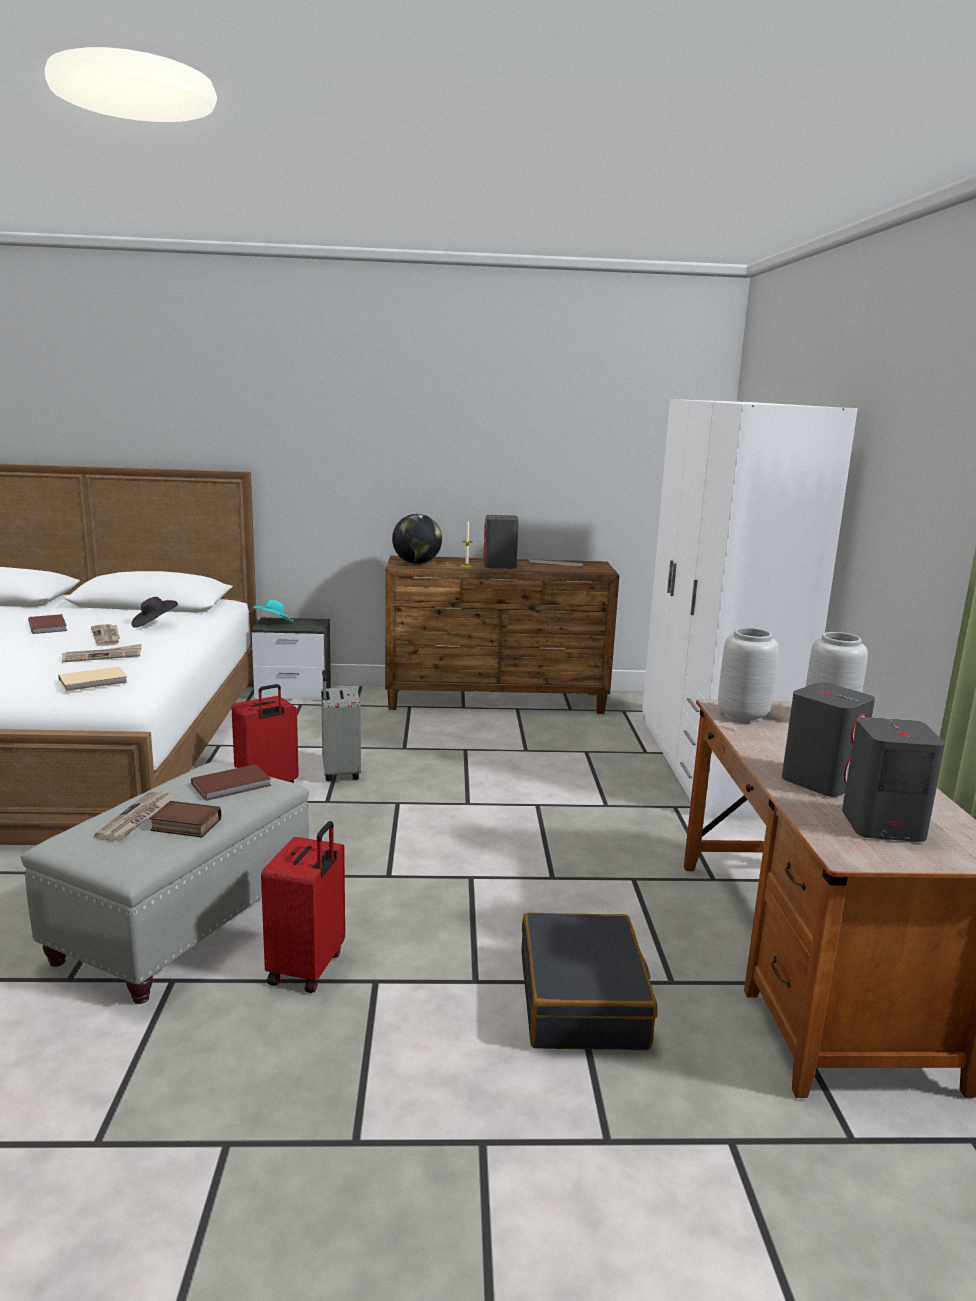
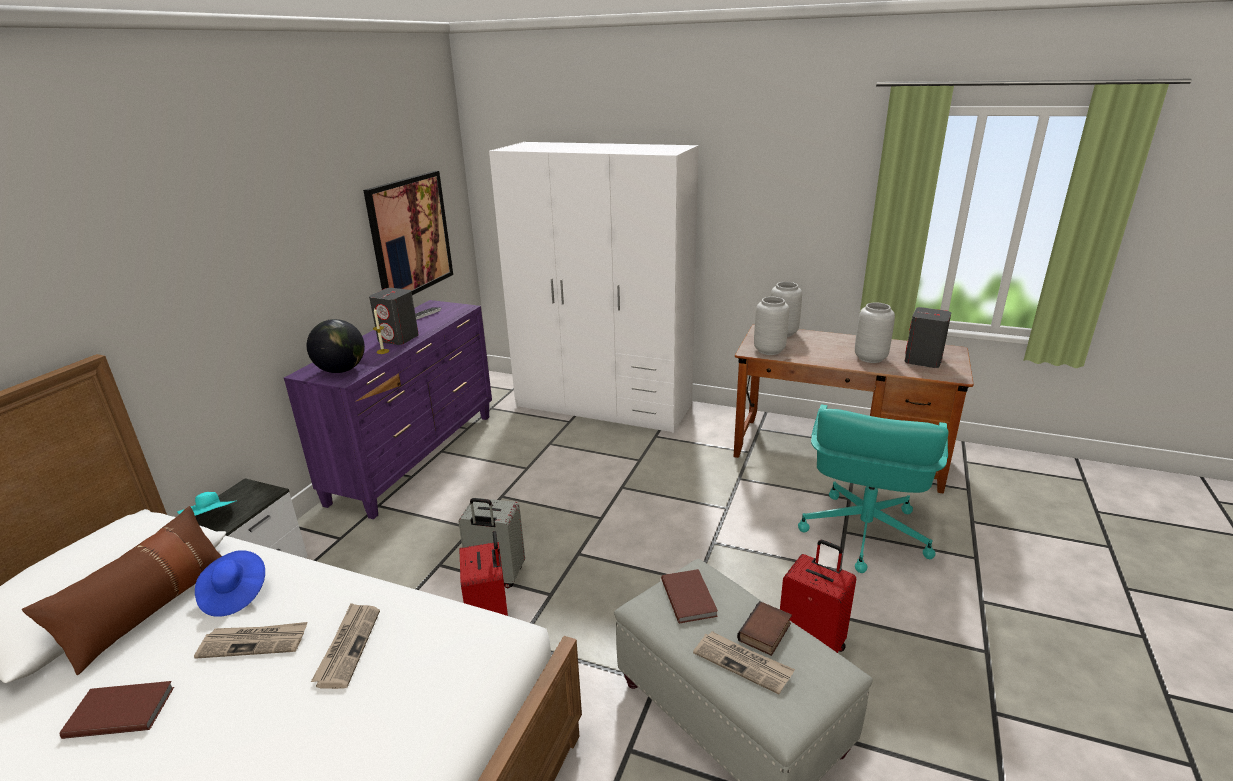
camera: 65 degrees left, 10 degrees up
beige book [58,667,128,691] -> none
black hat [131,597,178,628] -> blue hat [195,550,265,617]
brown dresser [385,556,619,714] -> purple dresser [284,300,492,519]
black suitcase [522,912,657,1051] -> turquoise office chair [798,404,949,573]
grey speaker [782,682,875,797] -> grey vase [855,303,895,363]
none -> brown pillow [22,506,222,675]
none -> picture [363,171,453,295]

